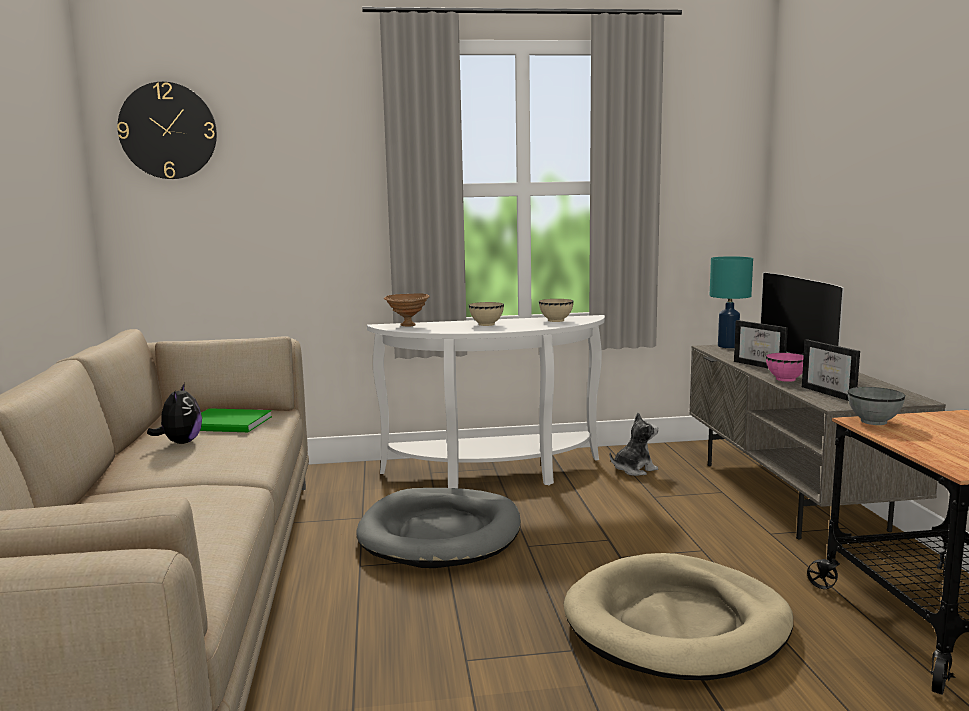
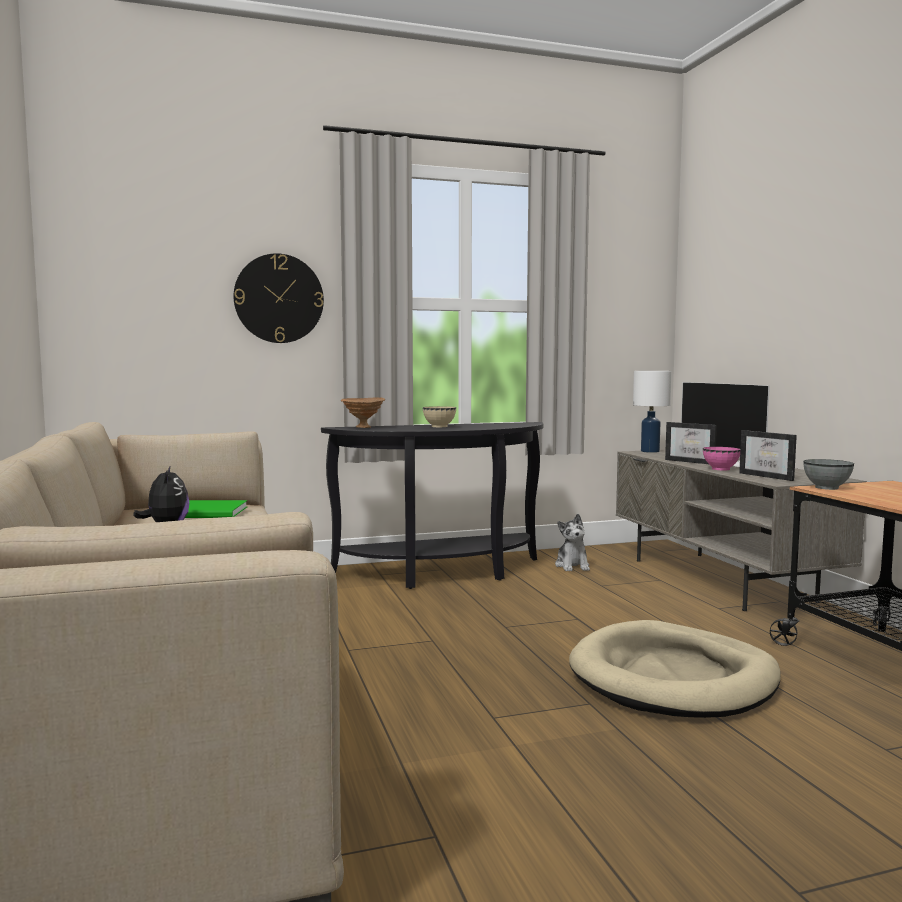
camera: 10 degrees left, 5 degrees down
wall clock [117,82,217,179] -> wall clock moved to [234,253,324,343]
grey dog bed [357,488,521,568] -> none
white console table [367,315,605,488] -> black console table [321,422,543,589]
beige bowl [539,299,574,322] -> none
plush toy [610,413,658,476] -> plush toy turned 120 degrees clockwise [555,514,590,571]
turquoise table lamp [710,256,753,348] -> white table lamp [633,371,672,453]

